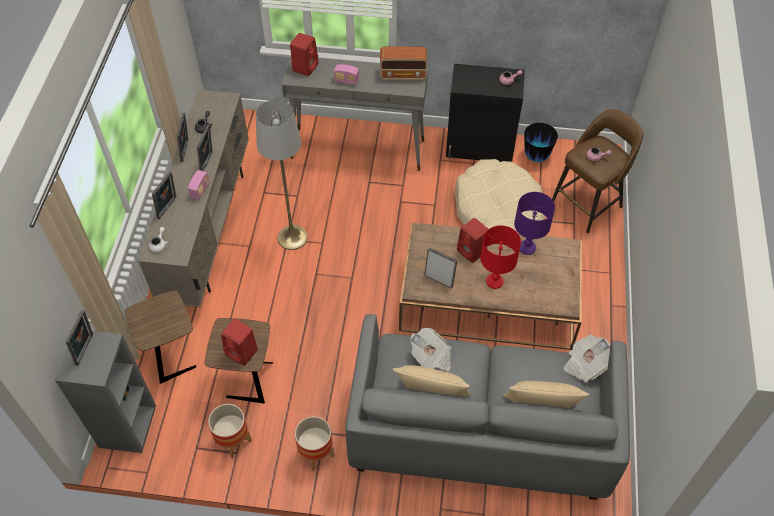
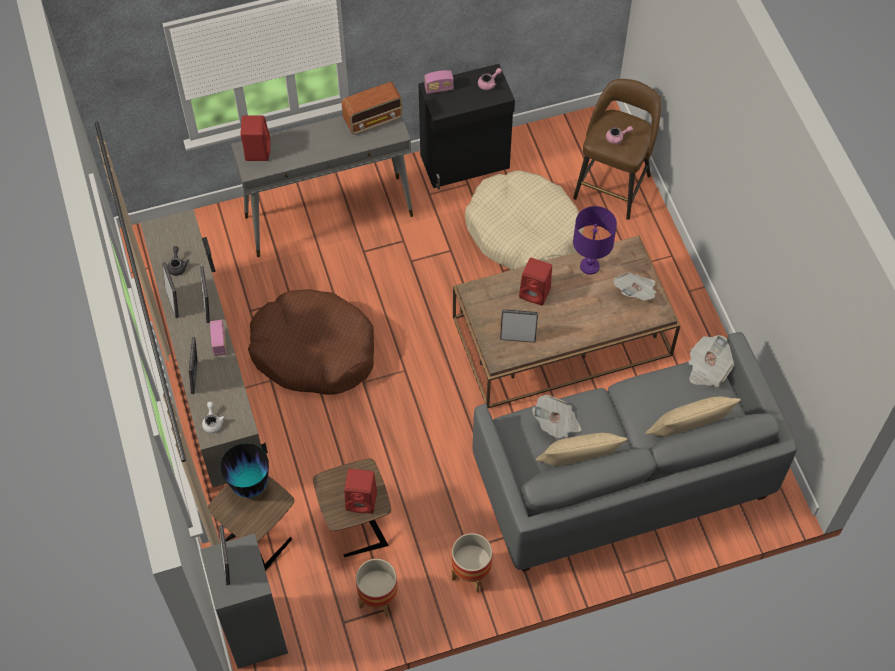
camera: 25 degrees left, 5 degrees up
grey floor lamp [256,99,308,250] -> brown dog bed [248,289,374,395]
radio [334,64,359,85] -> radio moved to [424,70,454,94]
red table lamp [480,225,521,289] -> none
vase [524,123,558,162] -> vase moved to [221,443,269,498]
none -> newspaper [613,272,656,301]

